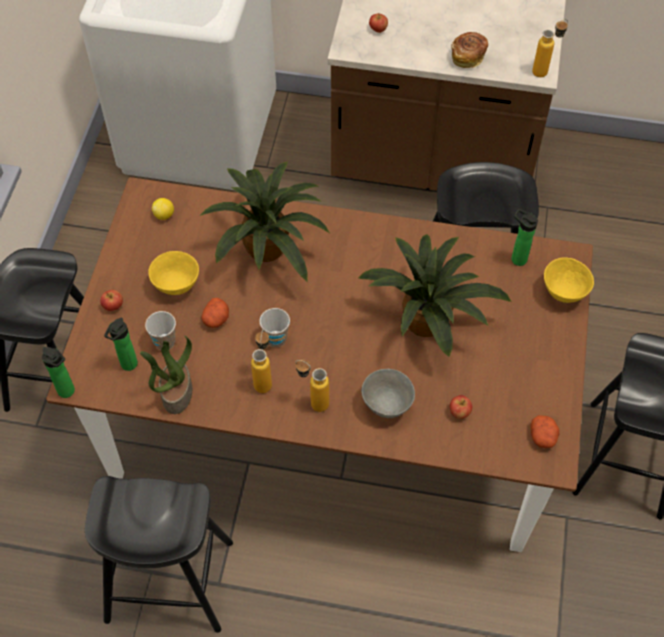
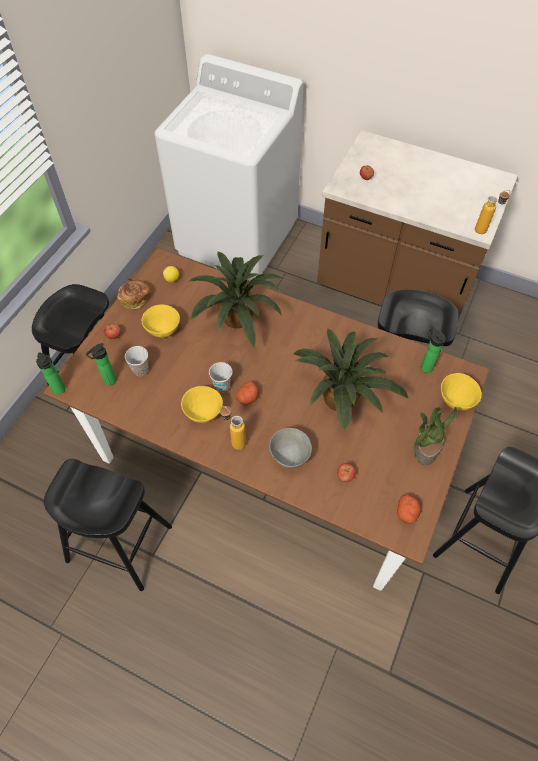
camera: 15 degrees right, 0 degrees up
potted plant [140,335,192,414] -> potted plant moved to [414,407,458,465]
potato [201,298,229,328] -> potato moved to [236,381,259,405]
bottle [251,329,272,393] -> yellow bowl [181,386,223,423]
bread [451,32,488,68] -> bread moved to [117,280,150,309]

